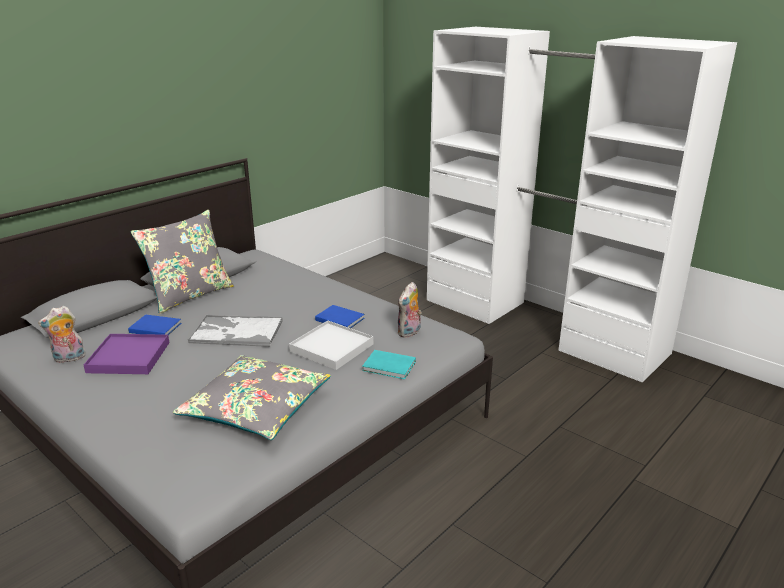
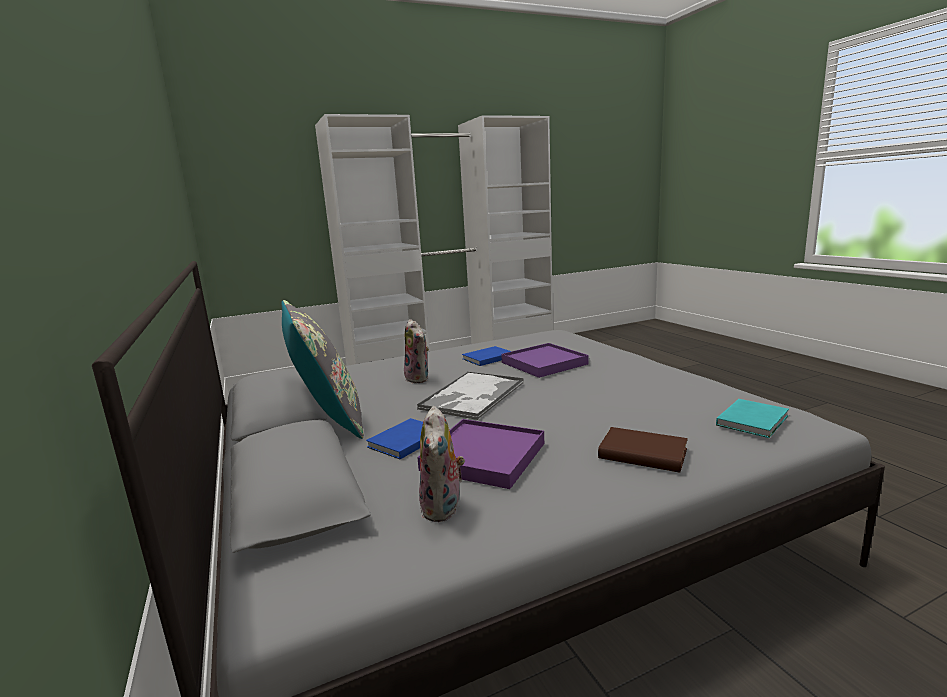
camera: 65 degrees left, 10 degrees down
grey pillow [173,355,331,440] -> none
white tray [289,321,374,370] -> purple tray [501,343,589,378]
turquoise book [362,350,416,379] -> turquoise book moved to [716,399,789,438]
plush toy [398,282,422,338] -> plush toy moved to [404,319,429,383]
none -> brown book [598,427,688,473]

